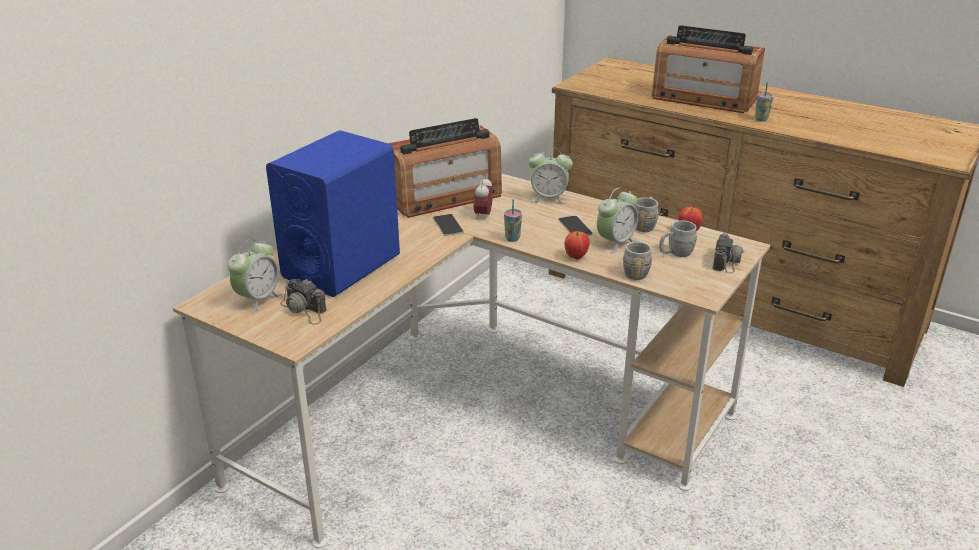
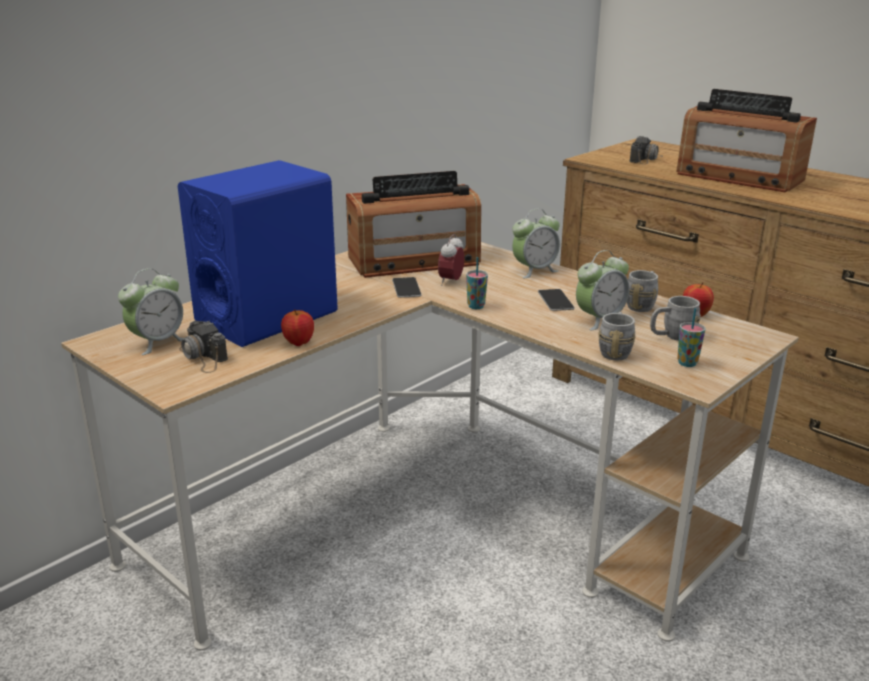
camera: 10 degrees right, 5 degrees down
alarm clock [528,147,573,204] -> alarm clock turned 45 degrees counterclockwise [512,209,560,278]
apple [565,231,590,259] -> apple moved to [281,309,314,346]
camera [713,233,744,273] -> camera moved to [629,136,663,164]
cup [755,83,773,122] -> cup moved to [677,308,705,367]

